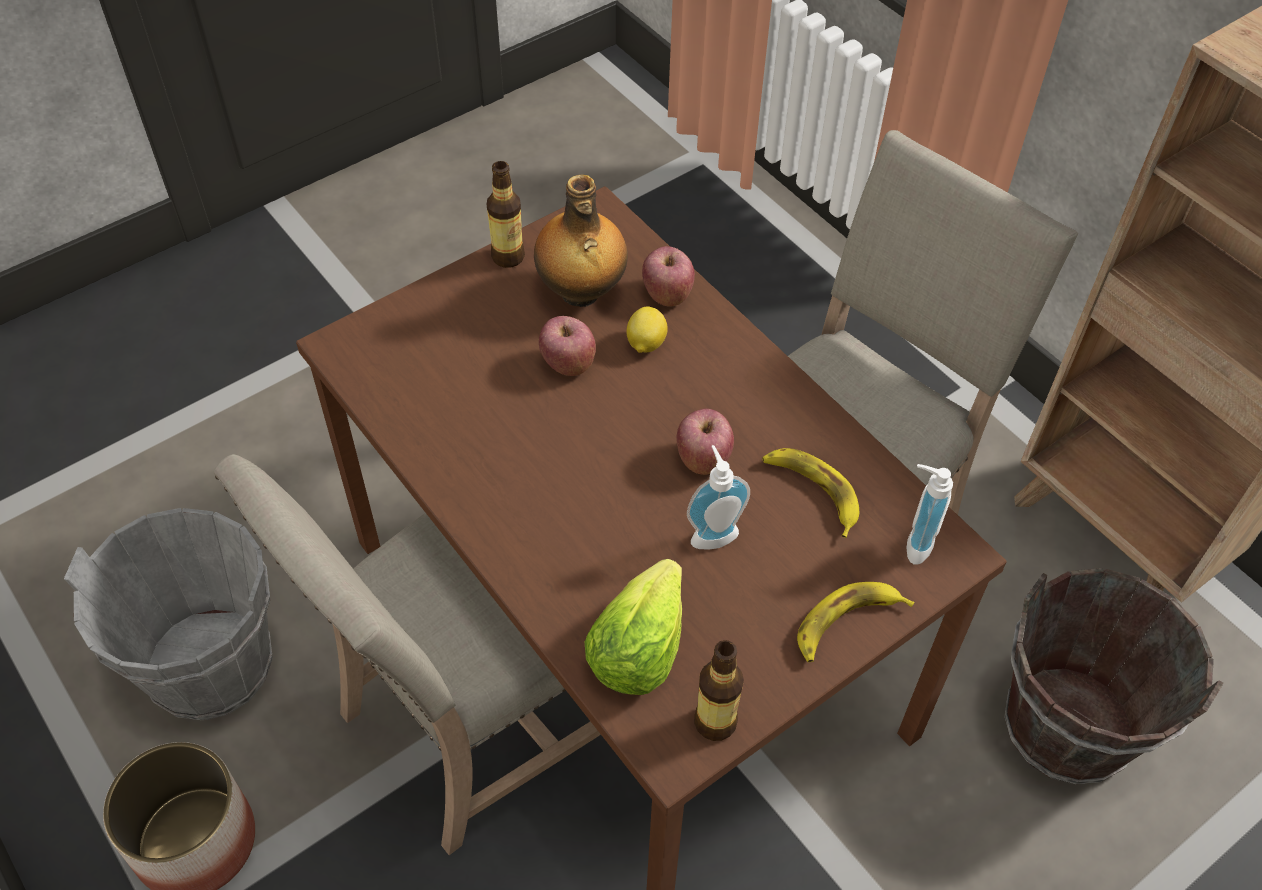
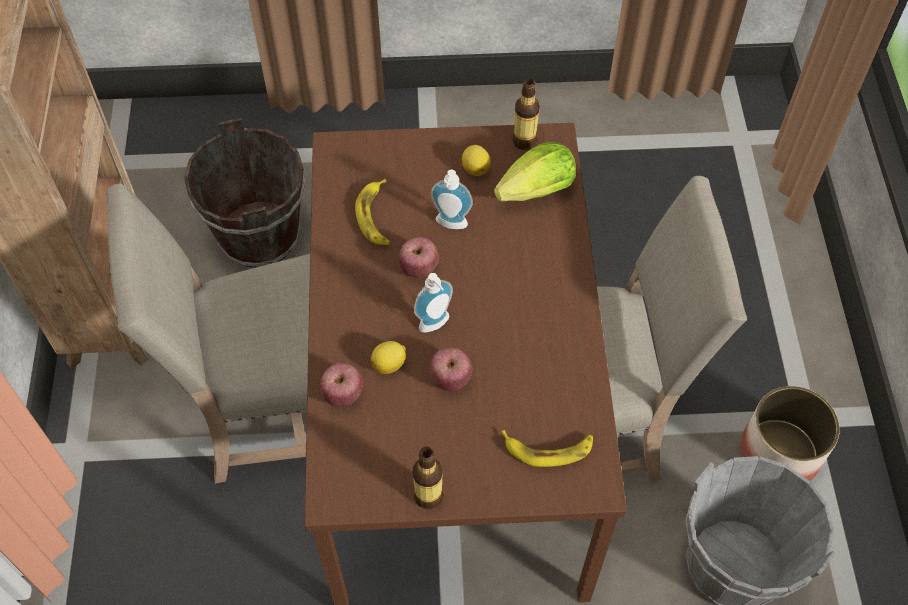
camera: 145 degrees left, 5 degrees up
bottle [534,175,628,307] -> none
banana [797,582,914,662] -> banana moved to [501,430,593,467]
soap dispenser [906,464,953,565] -> soap dispenser moved to [414,273,453,333]
none -> lemon [462,145,491,176]

